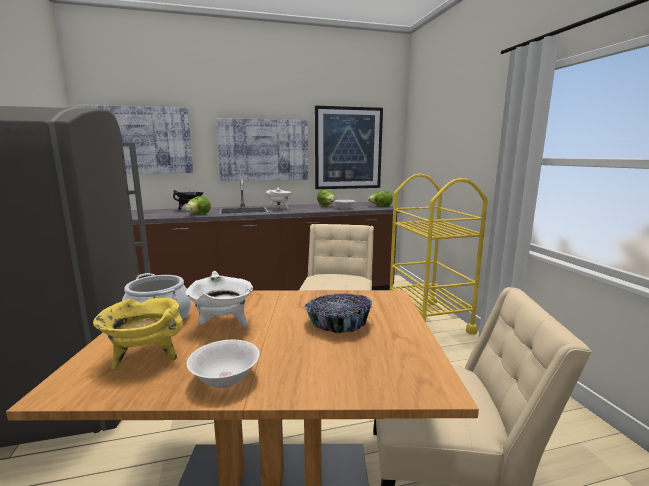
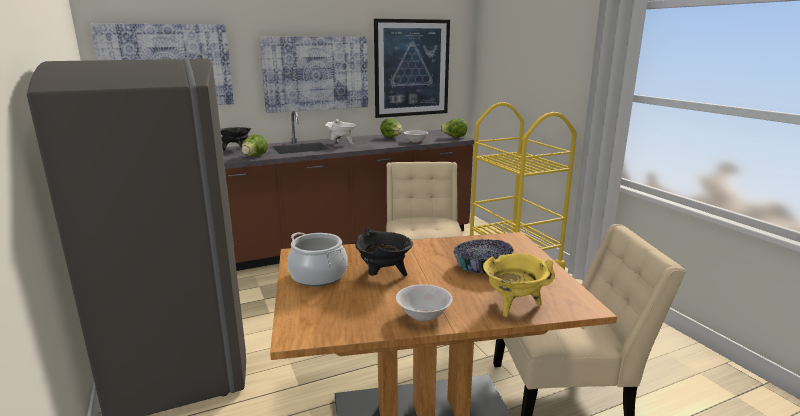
camera: 10 degrees left, 5 degrees up
yellow cooking pot [93,298,183,371] -> yellow cooking pot moved to [483,253,555,317]
white cooking pot [185,271,253,328] -> black cooking pot [356,227,413,276]

